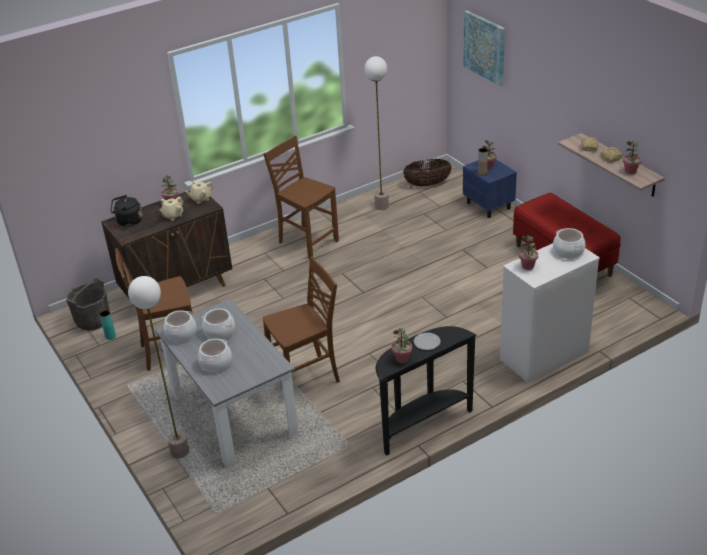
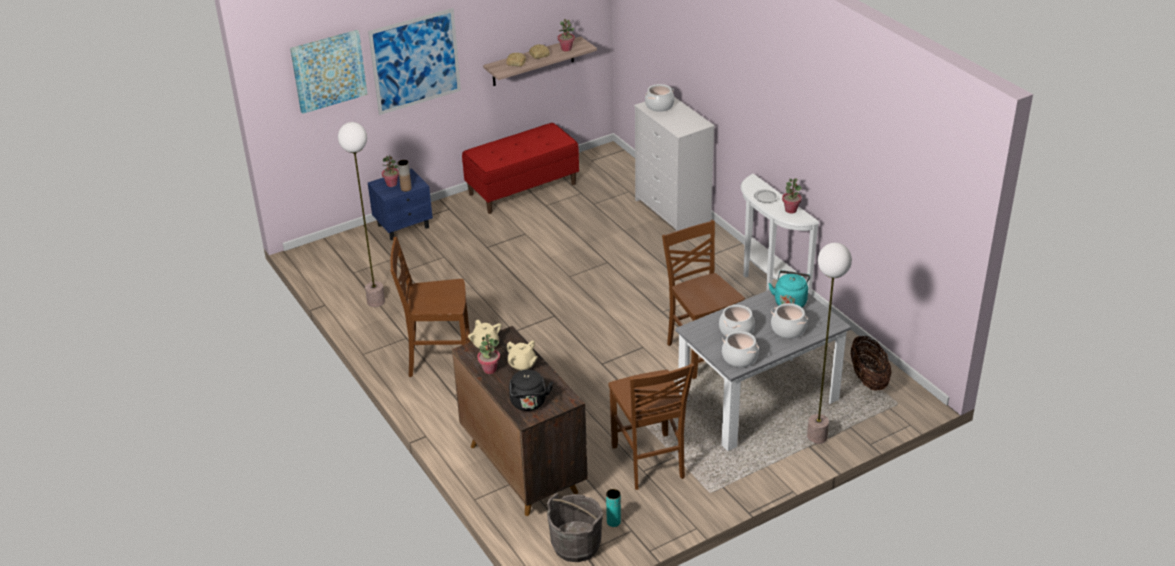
camera: 90 degrees left, 0 degrees up
brown chair [263,136,339,260] -> brown chair turned 45 degrees clockwise [390,237,471,377]
black console table [376,326,477,456] -> white console table [740,174,820,295]
basket [403,159,452,186] -> basket moved to [850,336,891,390]
potted plant [519,235,538,270] -> none
none -> picture [368,8,461,115]
none -> turquoise kettle [768,270,810,307]

